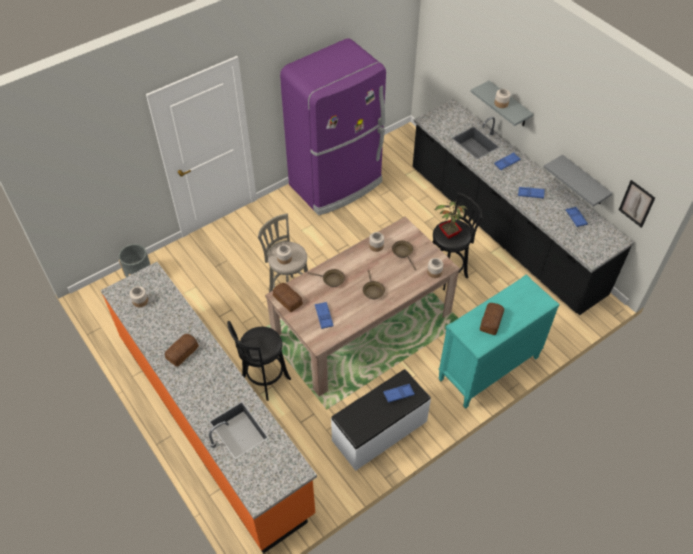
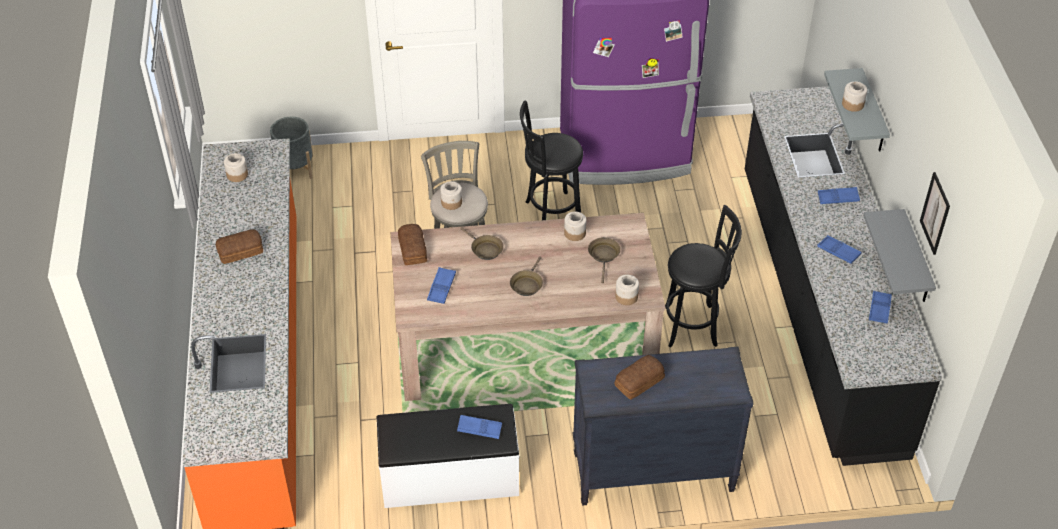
camera: 30 degrees right, 5 degrees down
black stool [227,321,291,401] -> black stool moved to [520,100,583,220]
potted plant [435,202,468,239] -> none
turquoise dresser [438,274,560,409] -> black dresser [573,347,754,506]
picture [619,180,655,228] -> picture moved to [920,172,950,255]

